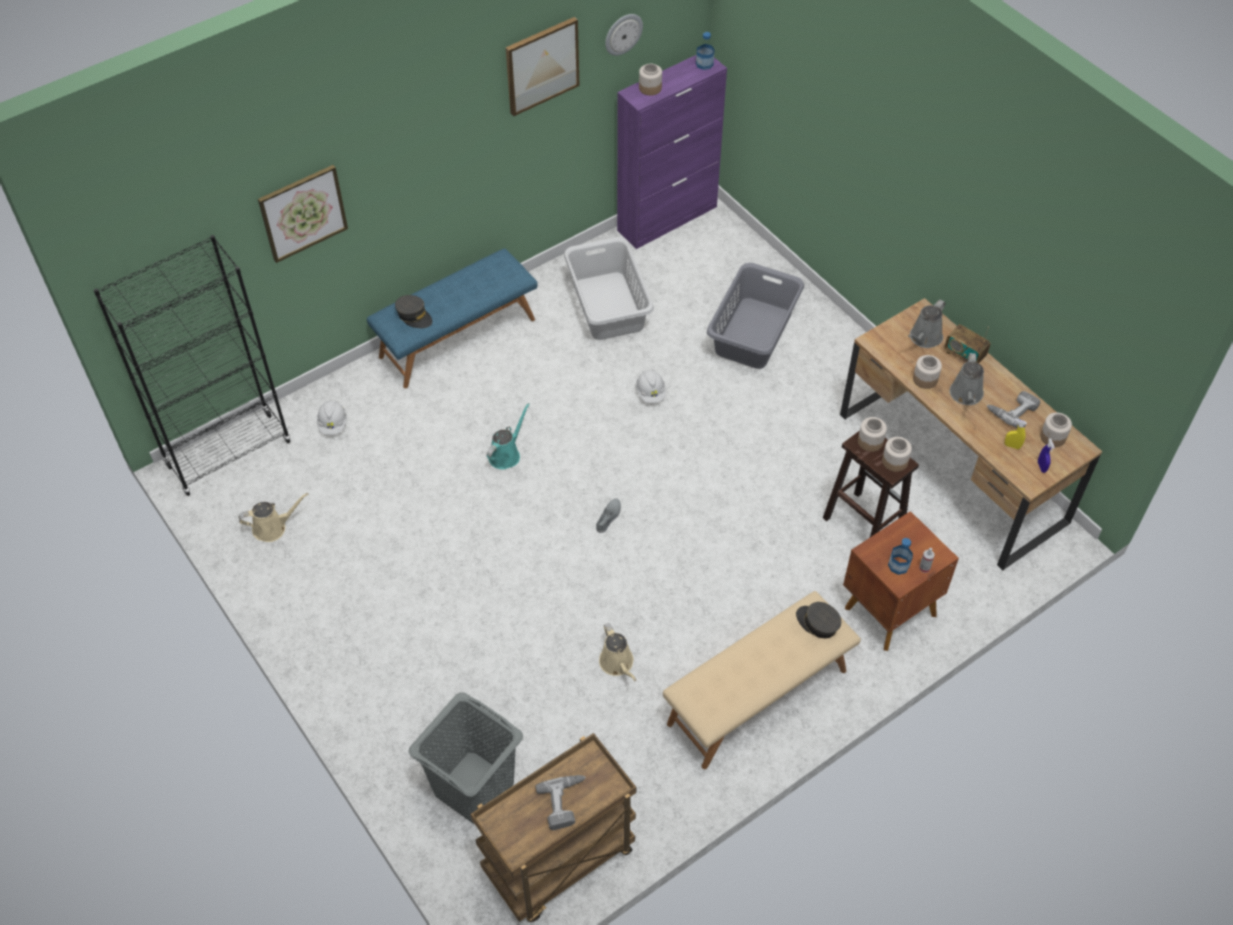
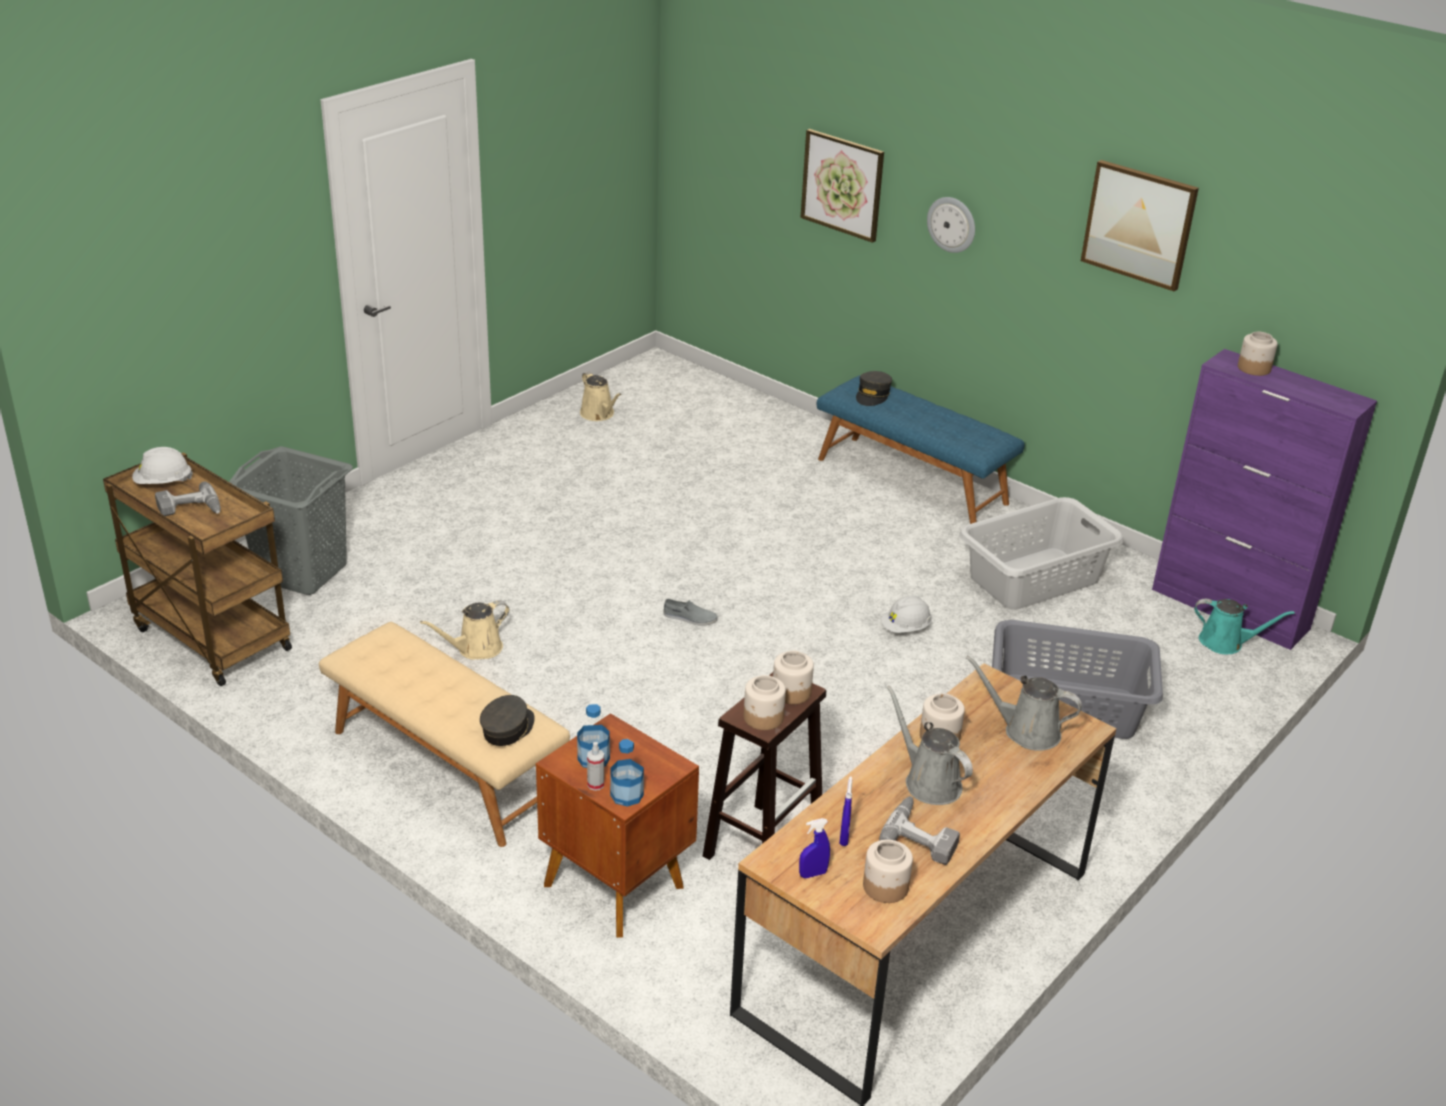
camera: 75 degrees right, 20 degrees down
black bookcase [94,235,291,496] -> none
white hard hat [317,401,347,435] -> white hard hat moved to [132,447,193,484]
turquoise watering can [486,403,530,470] -> turquoise watering can moved to [1194,599,1295,654]
wall clock [605,14,643,56] -> wall clock moved to [927,197,975,253]
bottle [696,32,715,70] -> bottle moved to [610,739,644,807]
radio [944,324,990,363] -> none
grey watering can [950,353,984,405] -> grey watering can turned 60 degrees clockwise [887,685,973,805]
yellow spray bottle [1005,419,1027,449] -> blue spray bottle [839,776,852,846]

